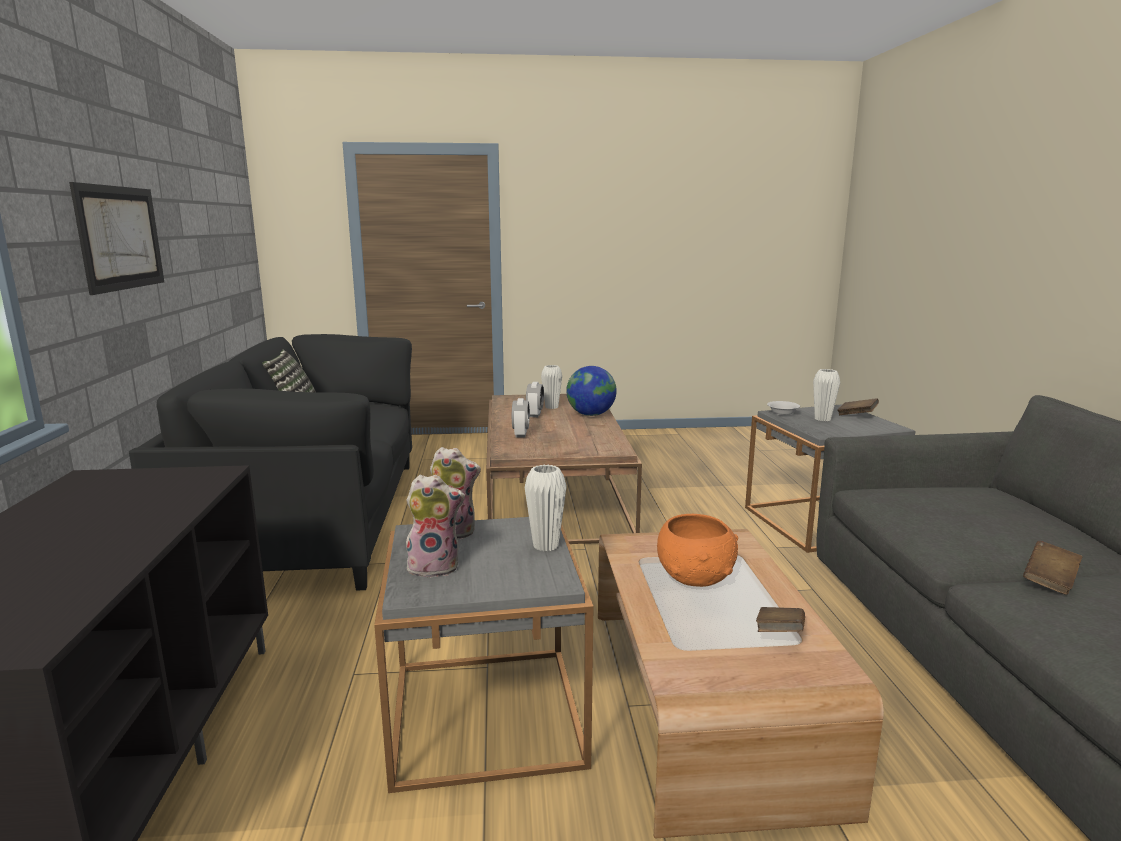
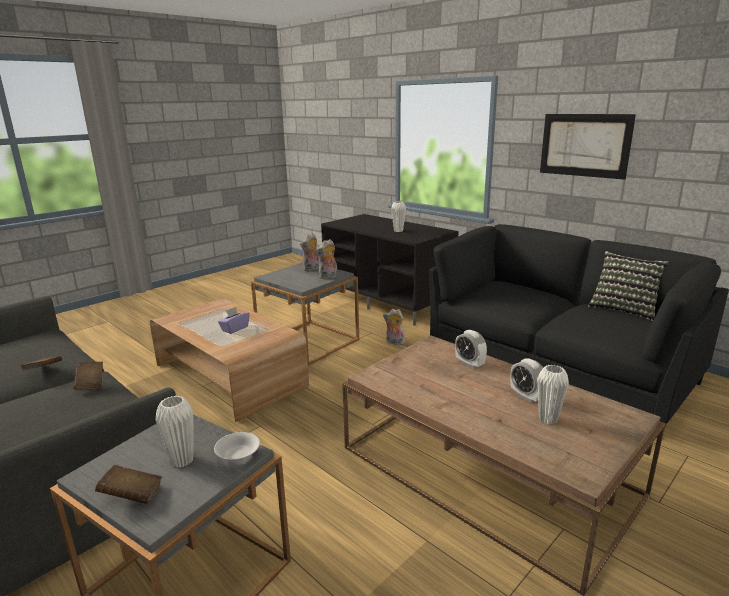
camera: 140 degrees right, 5 degrees up
white vase [524,465,567,551] -> white vase moved to [391,201,406,232]
globe [566,366,617,416] -> none
orange bowl [657,514,738,587] -> purple tissue box [218,307,250,334]
brown book [756,607,805,632] -> brown book moved to [74,362,103,390]
none -> plush toy [383,309,405,345]

